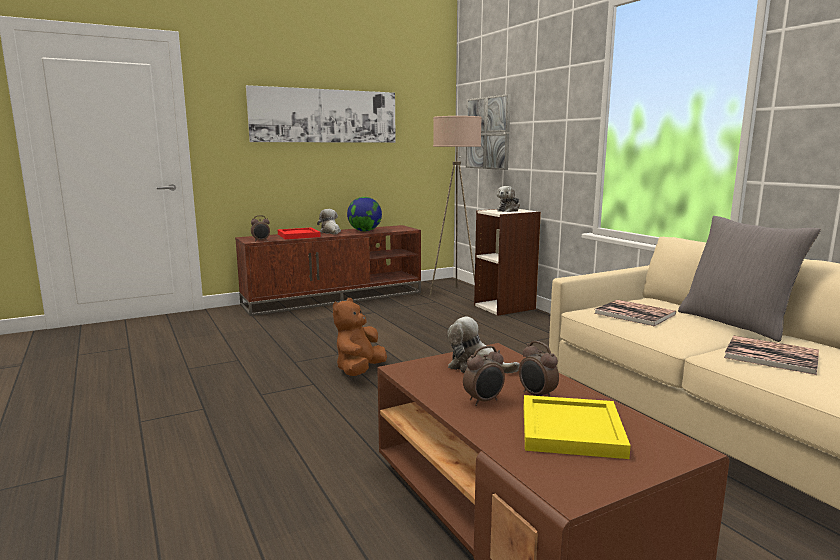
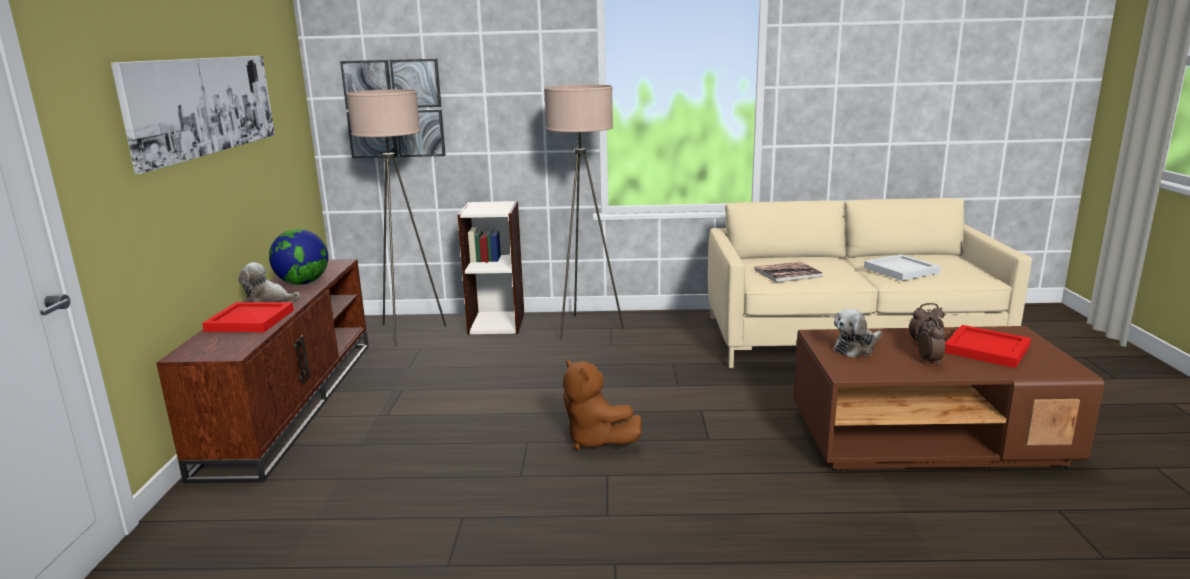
camera: 60 degrees left, 5 degrees up
alarm clock [251,215,270,240] -> none
plush toy [497,186,520,212] -> none
yellow tray [524,395,631,459] -> red tray [945,325,1031,368]
grey pillow [678,216,821,342] -> none
book [724,336,819,375] -> white tray [864,254,941,281]
none -> beige floor lamp [544,85,624,340]

